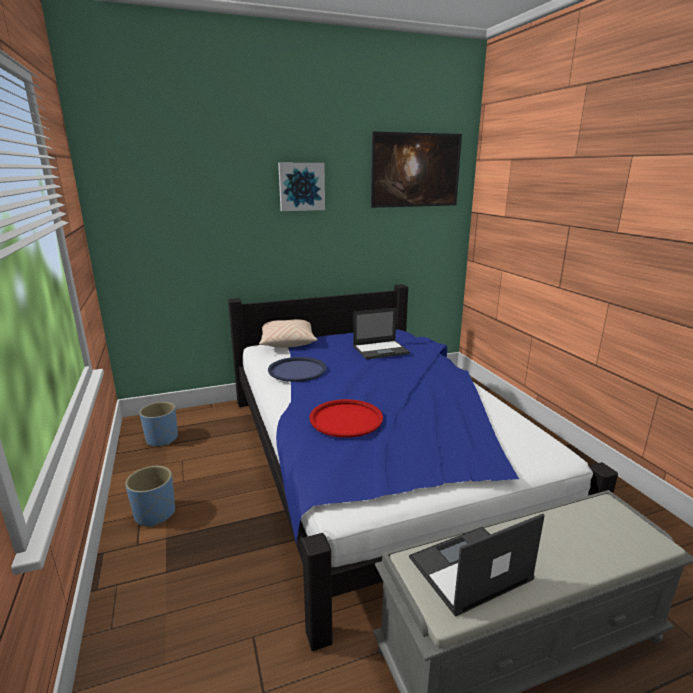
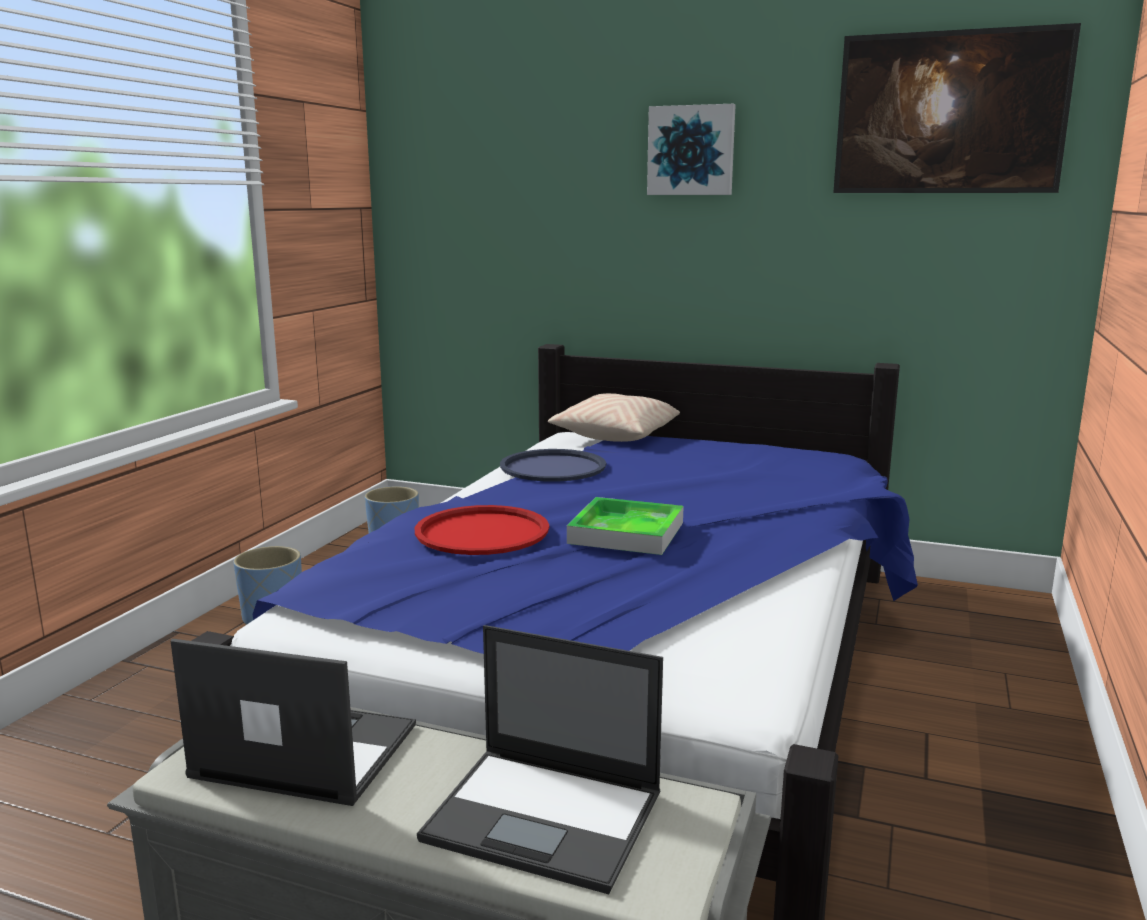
camera: 40 degrees right, 5 degrees down
laptop [353,308,410,359] -> laptop moved to [417,625,663,894]
none -> tray [567,497,684,555]

